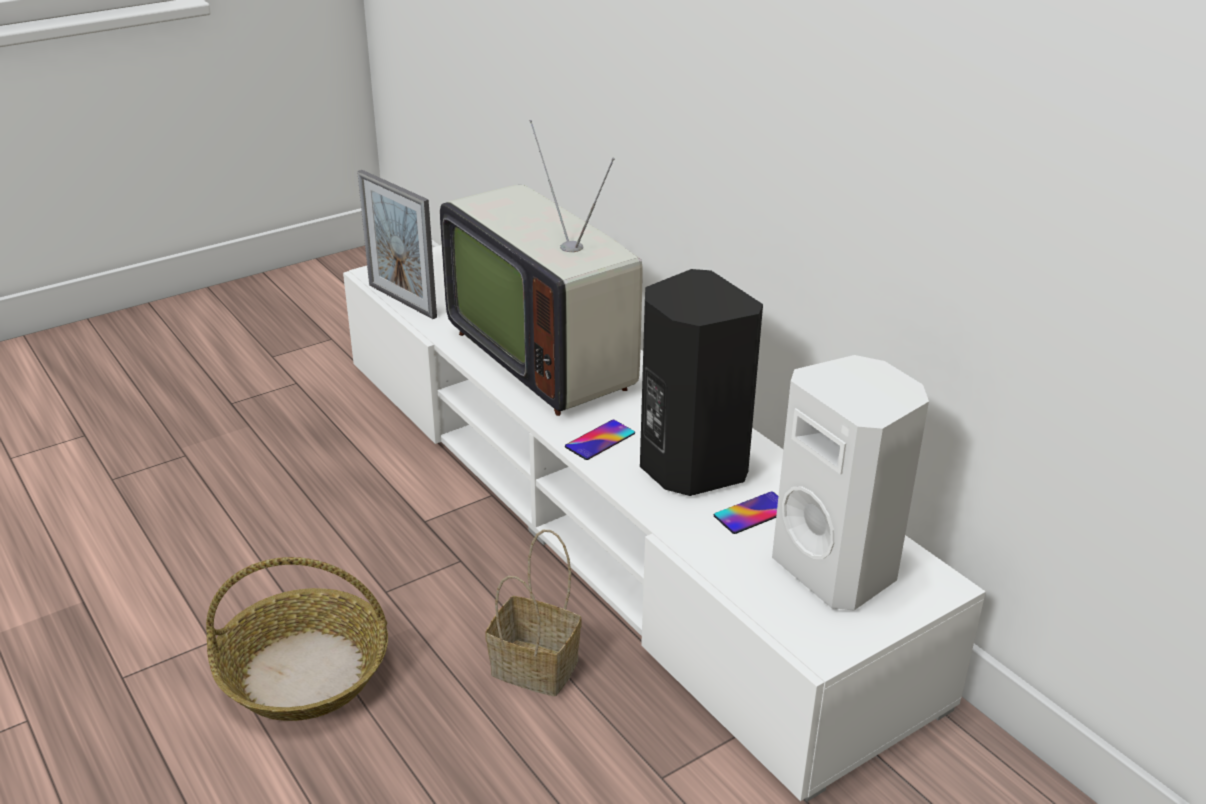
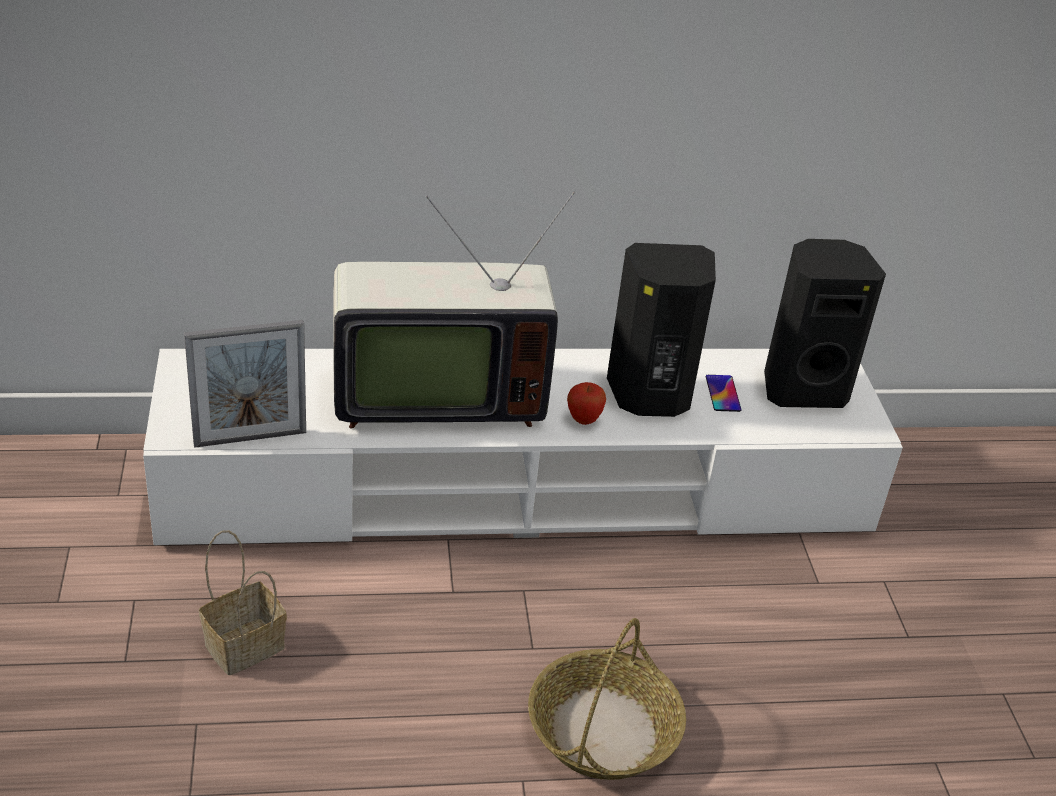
camera: 65 degrees left, 5 degrees up
basket [485,530,582,696] -> basket moved to [199,530,287,675]
phone [565,420,635,460] -> apple [567,382,606,425]
white speaker [772,355,929,610] -> black speaker [764,239,886,408]

